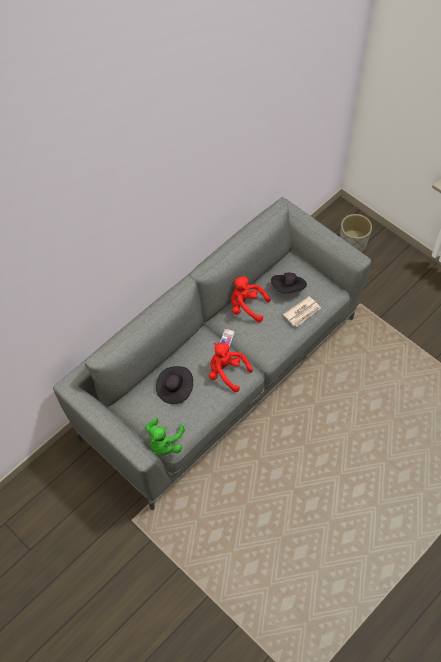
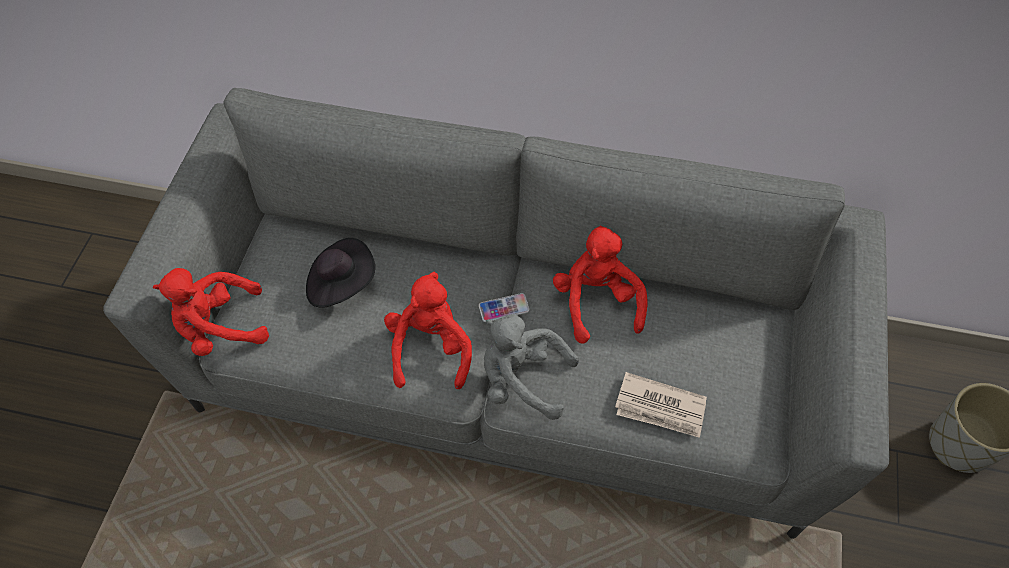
camera: 60 degrees right, 0 degrees up
green plush toy [145,418,185,456] -> red plush toy [153,268,269,356]
black hat [271,273,307,294] -> none
none -> grey plush toy [484,314,579,420]

